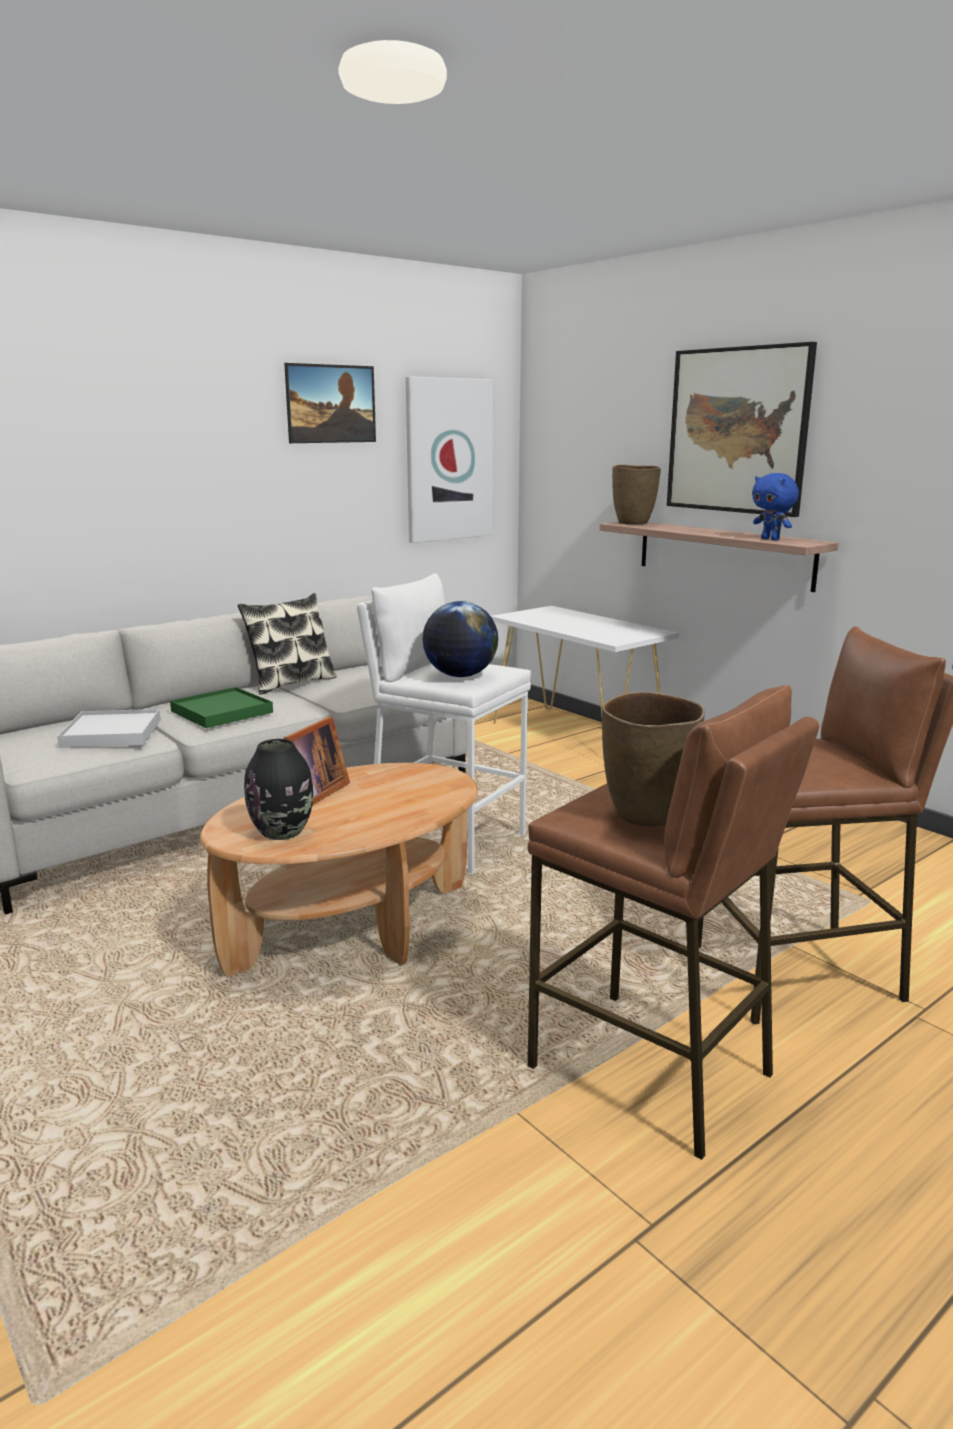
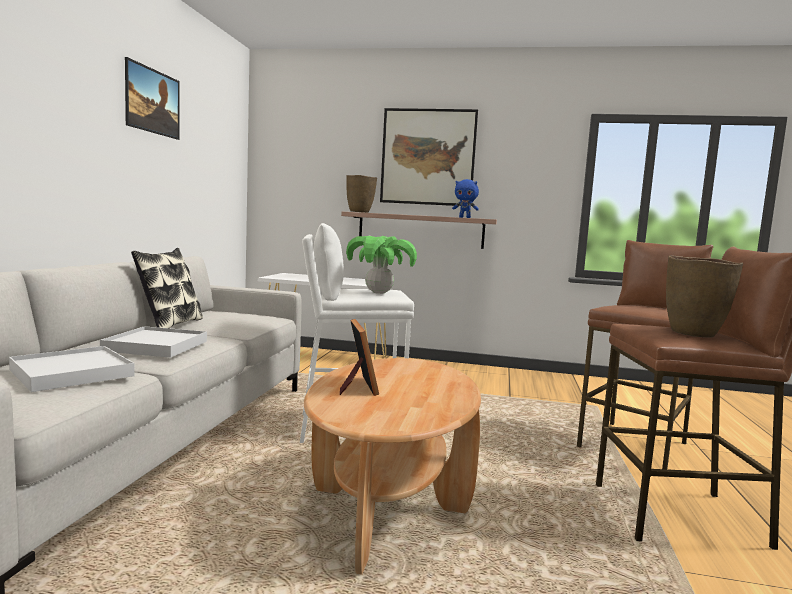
camera: 40 degrees left, 10 degrees down
green tray [170,687,273,728] -> white tray [100,326,207,358]
black vase [244,739,313,840] -> none
picture [406,376,493,543] -> none
globe [423,601,498,677] -> potted plant [346,236,417,294]

